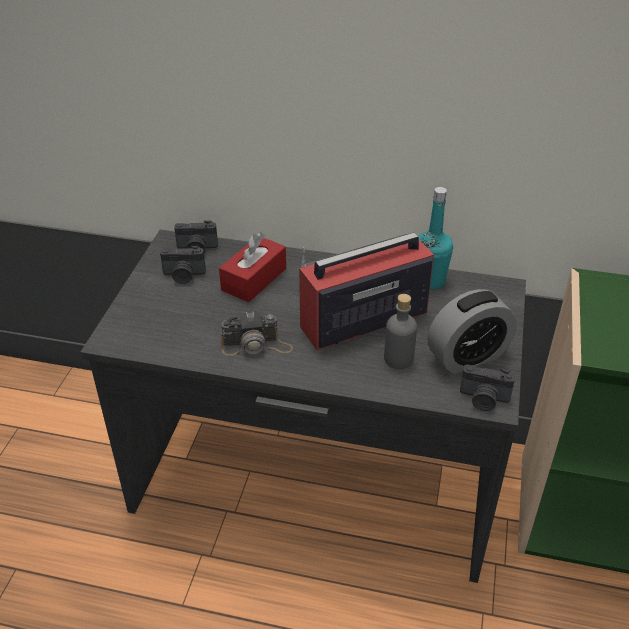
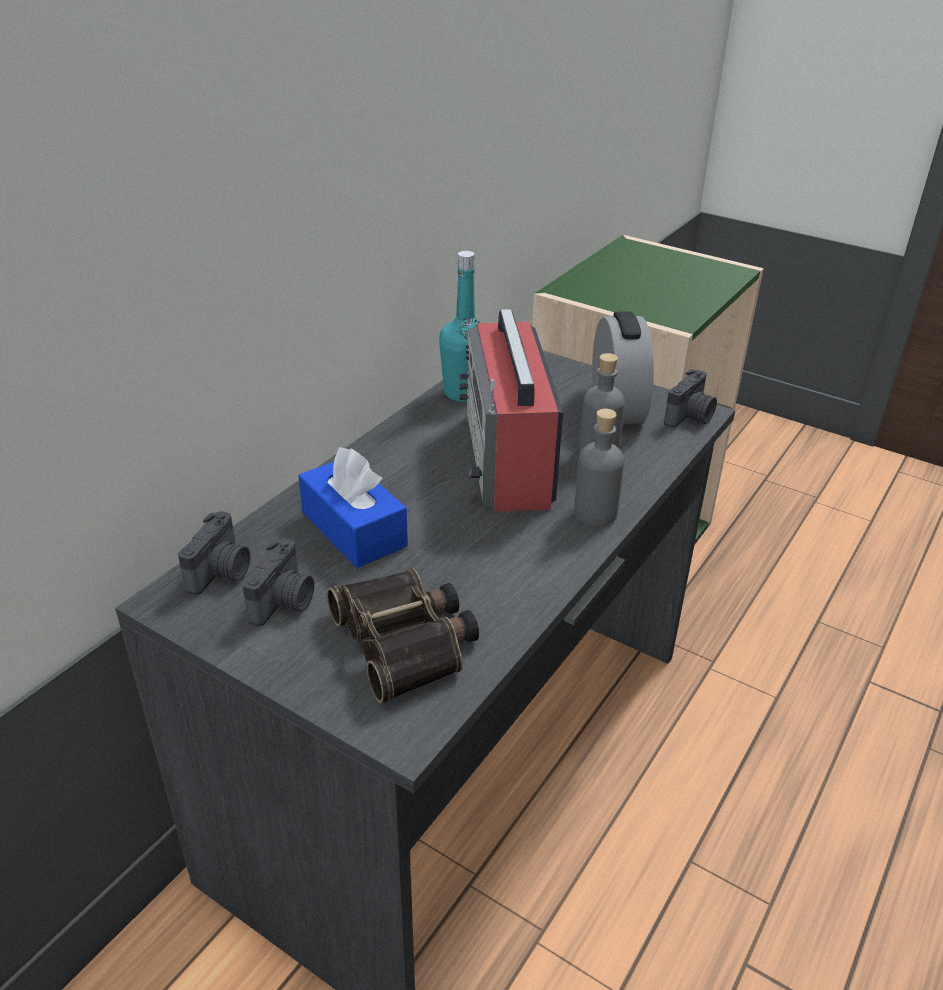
camera: 70 degrees left, 5 degrees down
red tissue box [219,232,286,302] -> blue tissue box [298,447,408,568]
camera [221,312,293,356] -> none
none -> binoculars [327,569,479,703]
none -> grey bottle [574,408,624,526]

